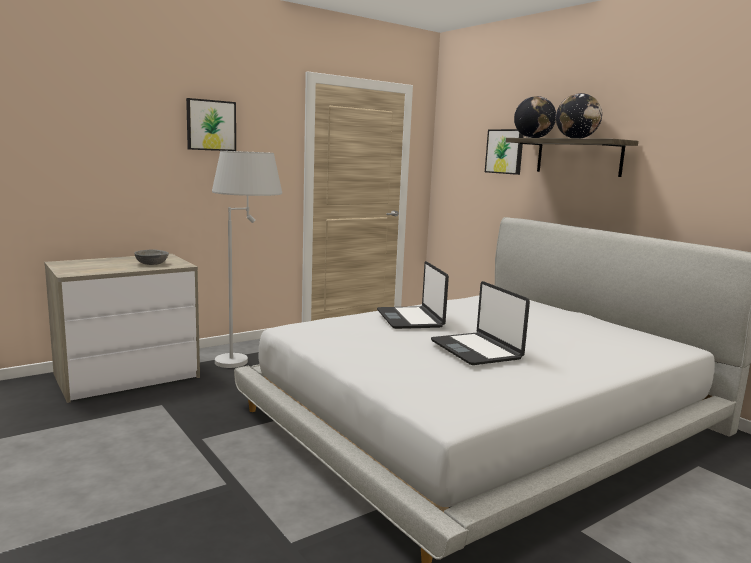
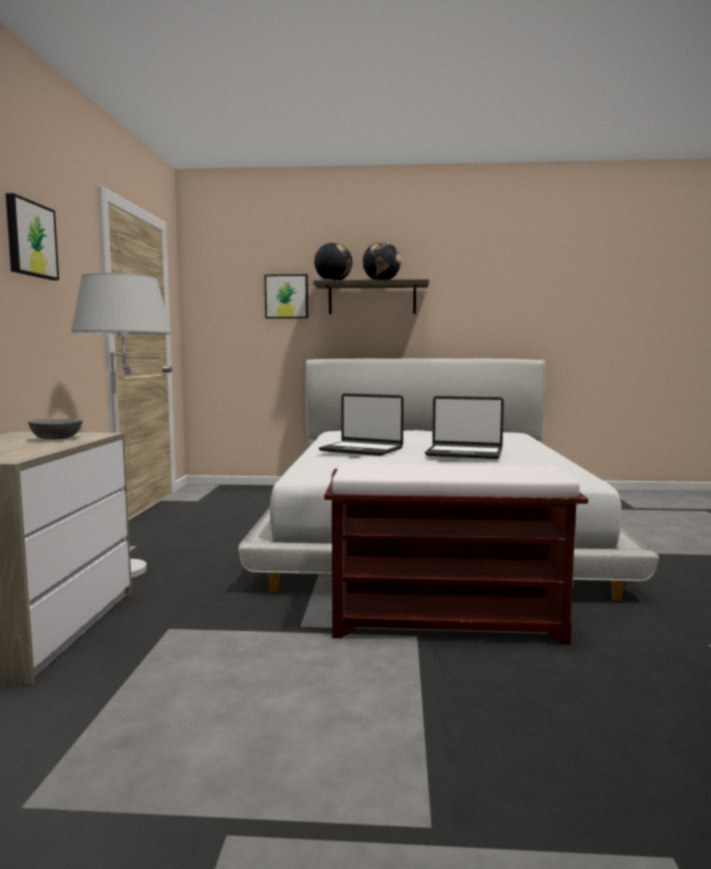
camera: 50 degrees left, 5 degrees down
none -> brown bench [324,464,588,645]

